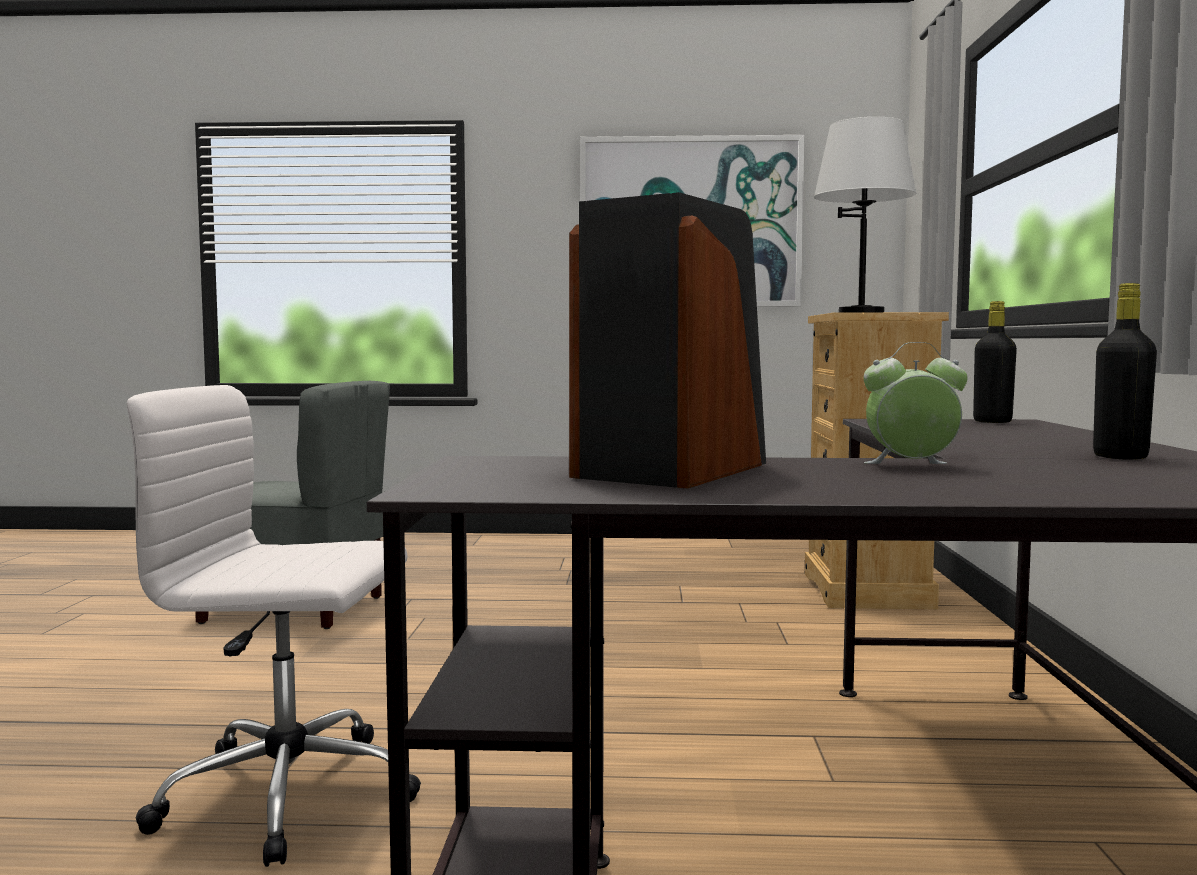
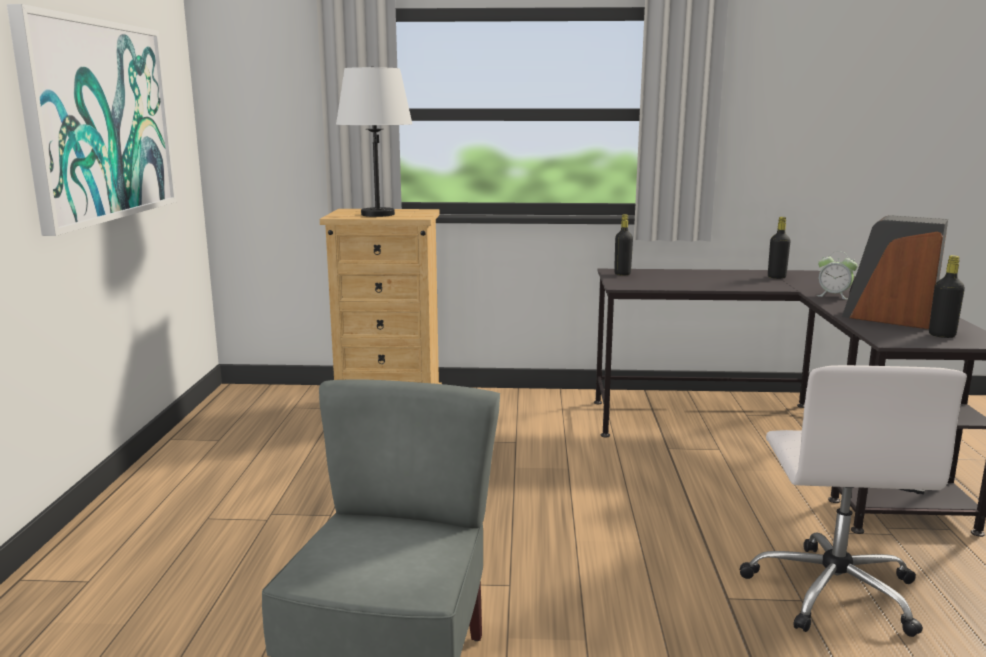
camera: 90 degrees left, 10 degrees up
alarm clock [864,342,968,464] -> alarm clock turned 60 degrees counterclockwise [817,251,858,300]
none -> black bottle [929,255,965,338]

